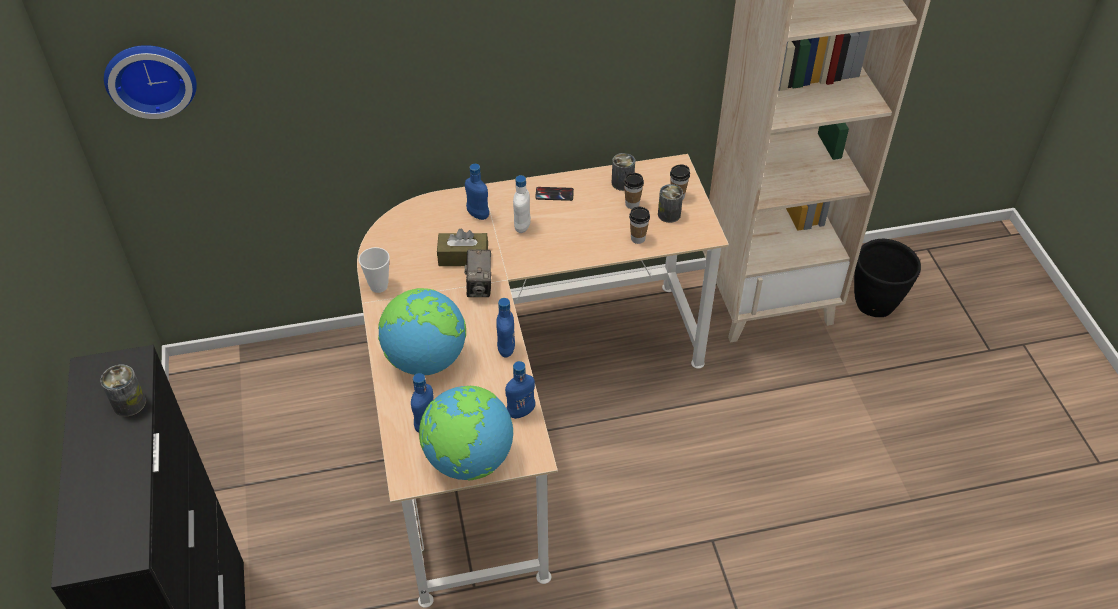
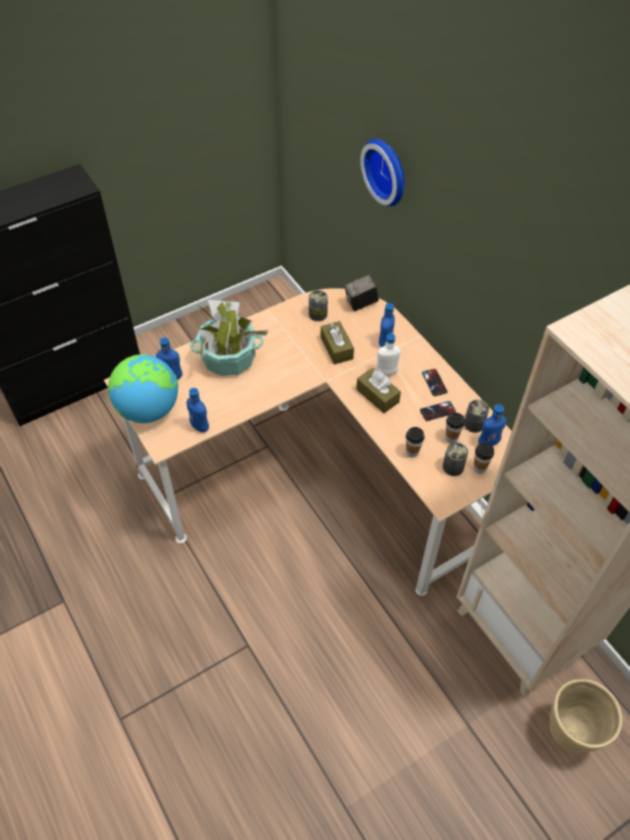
camera: 70 degrees right, 5 degrees up
can [100,365,146,417] -> can moved to [309,290,328,321]
wall clock [104,45,197,119] -> wall clock moved to [360,139,405,206]
cup [359,247,390,293] -> none
globe [378,288,466,375] -> potted plant [190,300,269,376]
camera [464,249,491,297] -> camera moved to [345,275,379,311]
blue bottle [496,298,515,358] -> blue bottle moved to [478,404,506,446]
black planter [854,239,921,317] -> beige planter [550,679,622,753]
none -> brown tissue box [356,368,401,413]
none -> phone [420,401,456,421]

